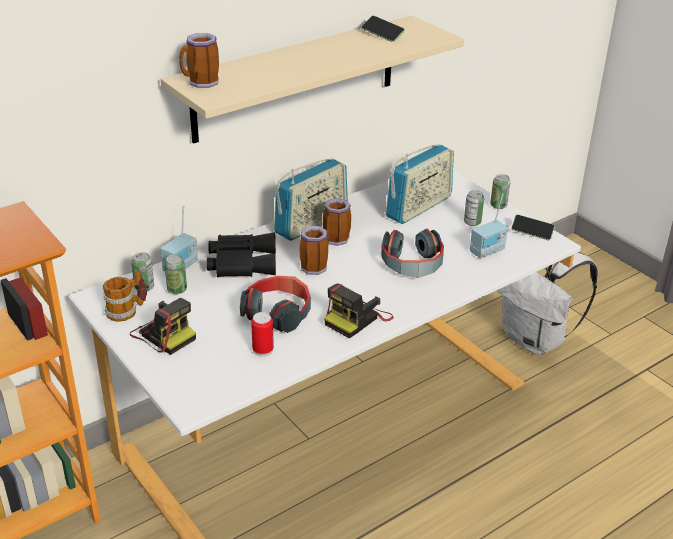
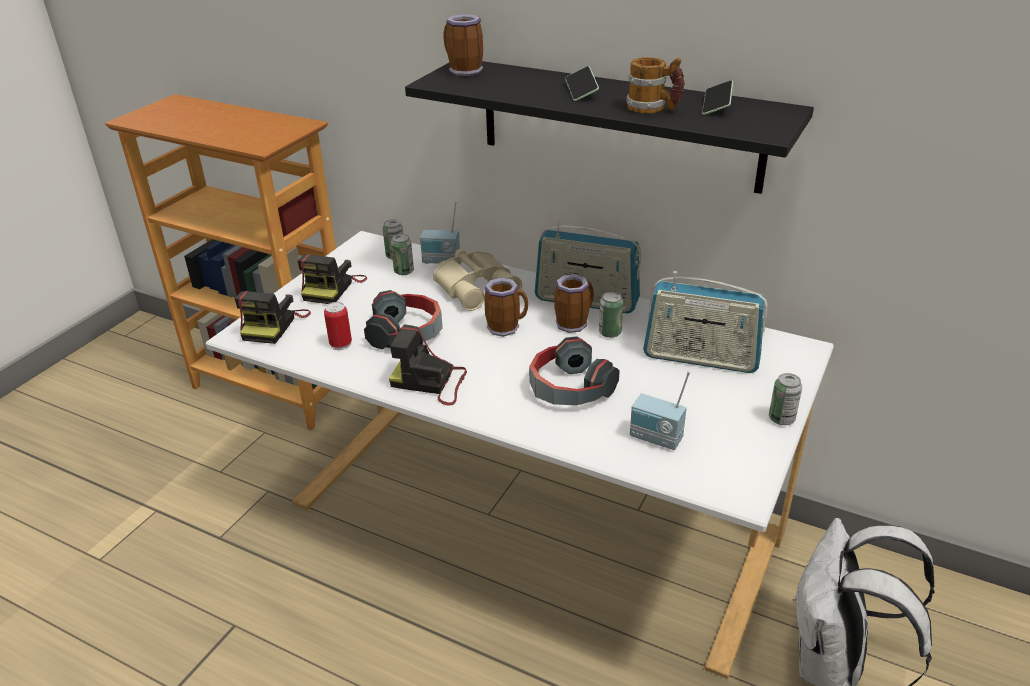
camera: 65 degrees right, 0 degrees up
mug [103,271,147,322] -> mug moved to [626,57,685,114]
beige shelf [161,16,464,144] -> black shelf [405,61,814,194]
black binoculars [207,233,276,277] -> beige binoculars [433,249,522,311]
can [464,190,484,226] -> can moved to [599,292,623,338]
phone [511,214,555,240] -> phone moved to [565,66,599,101]
none -> camera [235,291,311,344]

